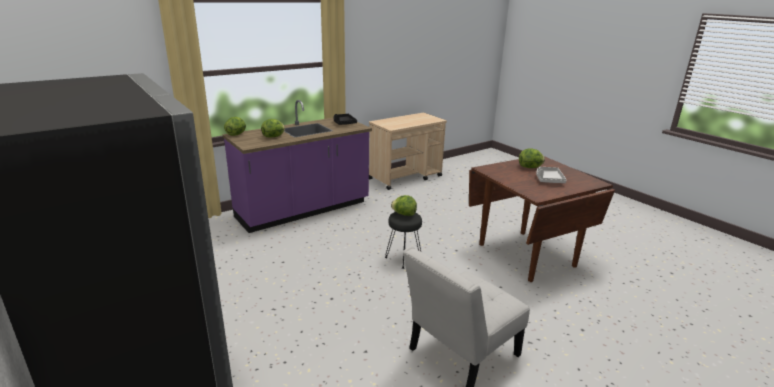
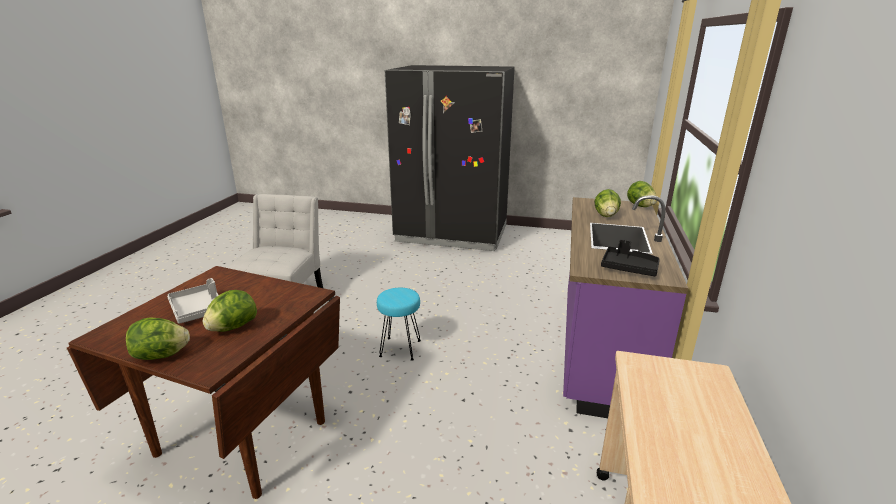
camera: 140 degrees right, 0 degrees up
black stool [385,212,422,269] -> turquoise stool [377,288,421,361]
lettuce [391,195,417,216] -> lettuce moved to [126,317,190,360]

